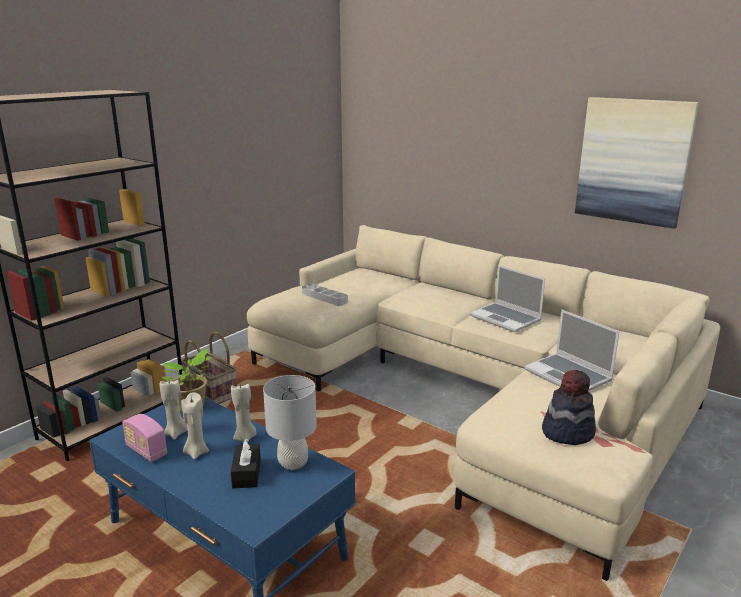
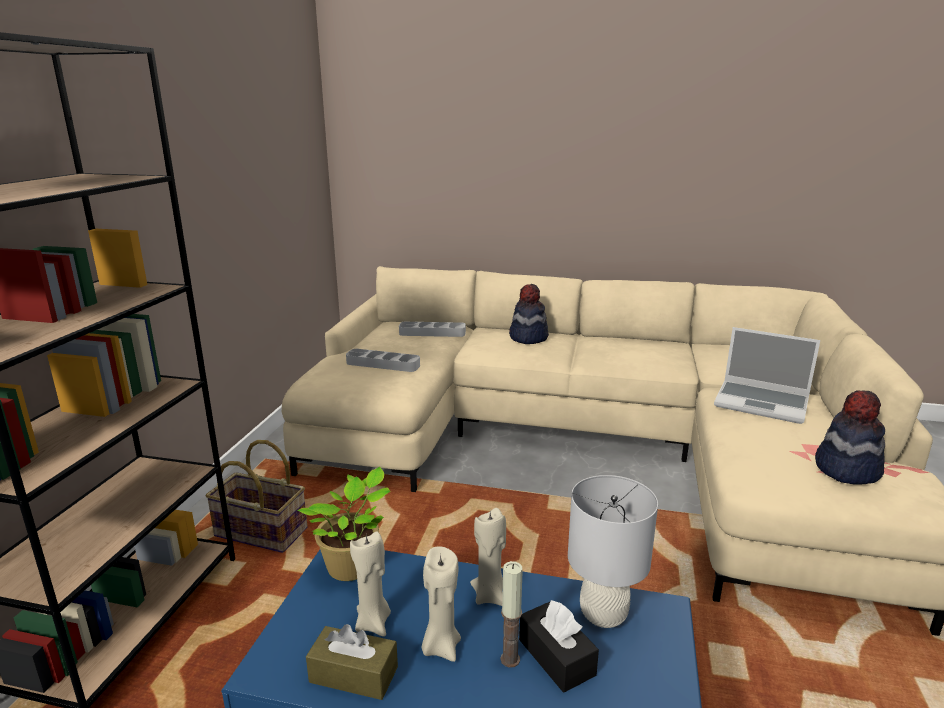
camera: 25 degrees left, 0 degrees up
radio [122,414,167,462] -> brown tissue box [306,624,398,700]
laptop [470,265,545,332] -> none
picture [575,97,699,229] -> none
none -> grey tray [399,322,466,337]
none -> candle [500,561,523,668]
none -> hat [509,284,549,344]

